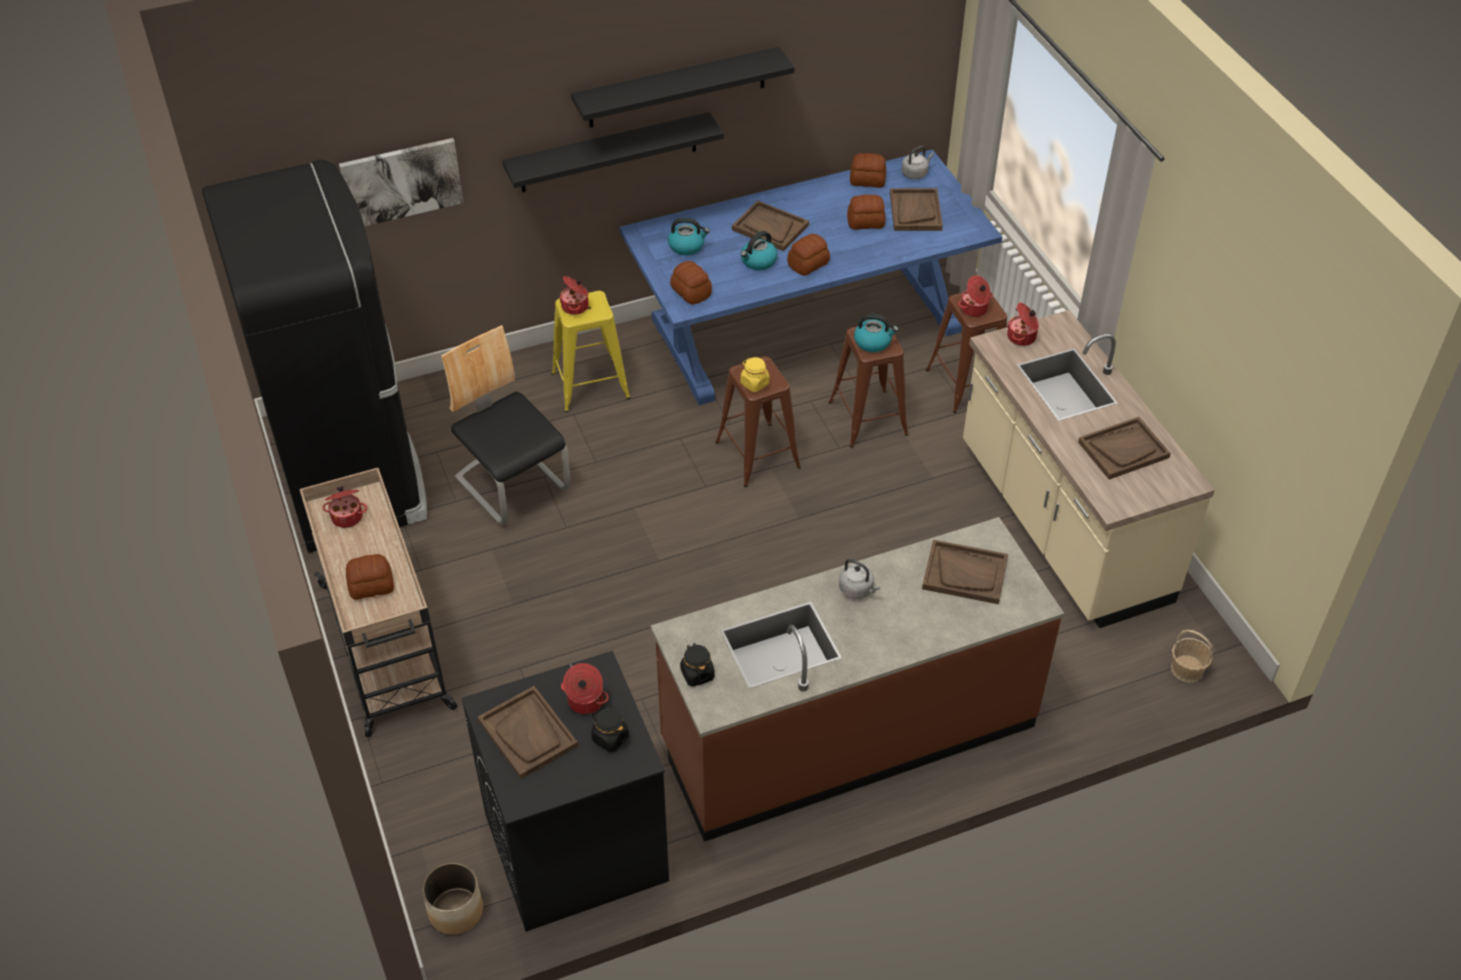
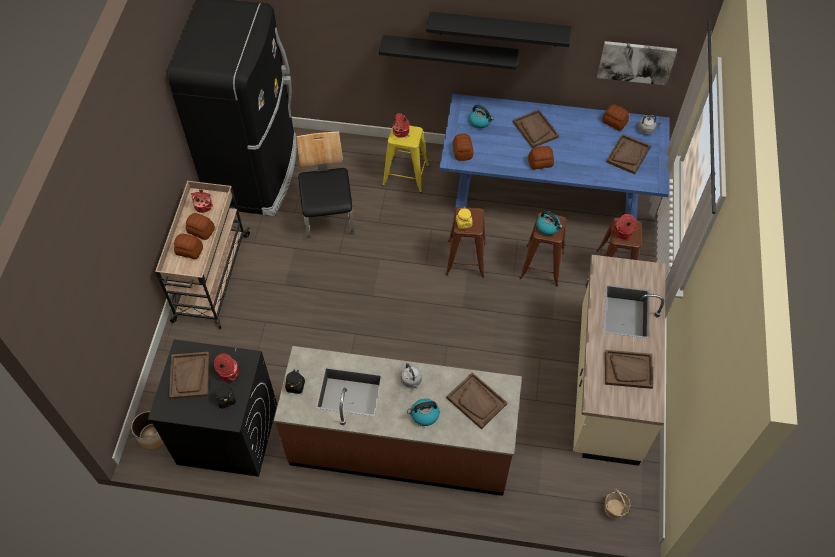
camera: 30 degrees right, 10 degrees up
picture [339,138,464,226] -> picture moved to [597,41,677,85]
kettle [741,231,778,270] -> kettle moved to [407,398,440,426]
bread [847,195,885,230] -> bread moved to [186,213,215,240]
cooking pot [1007,303,1039,346] -> none

